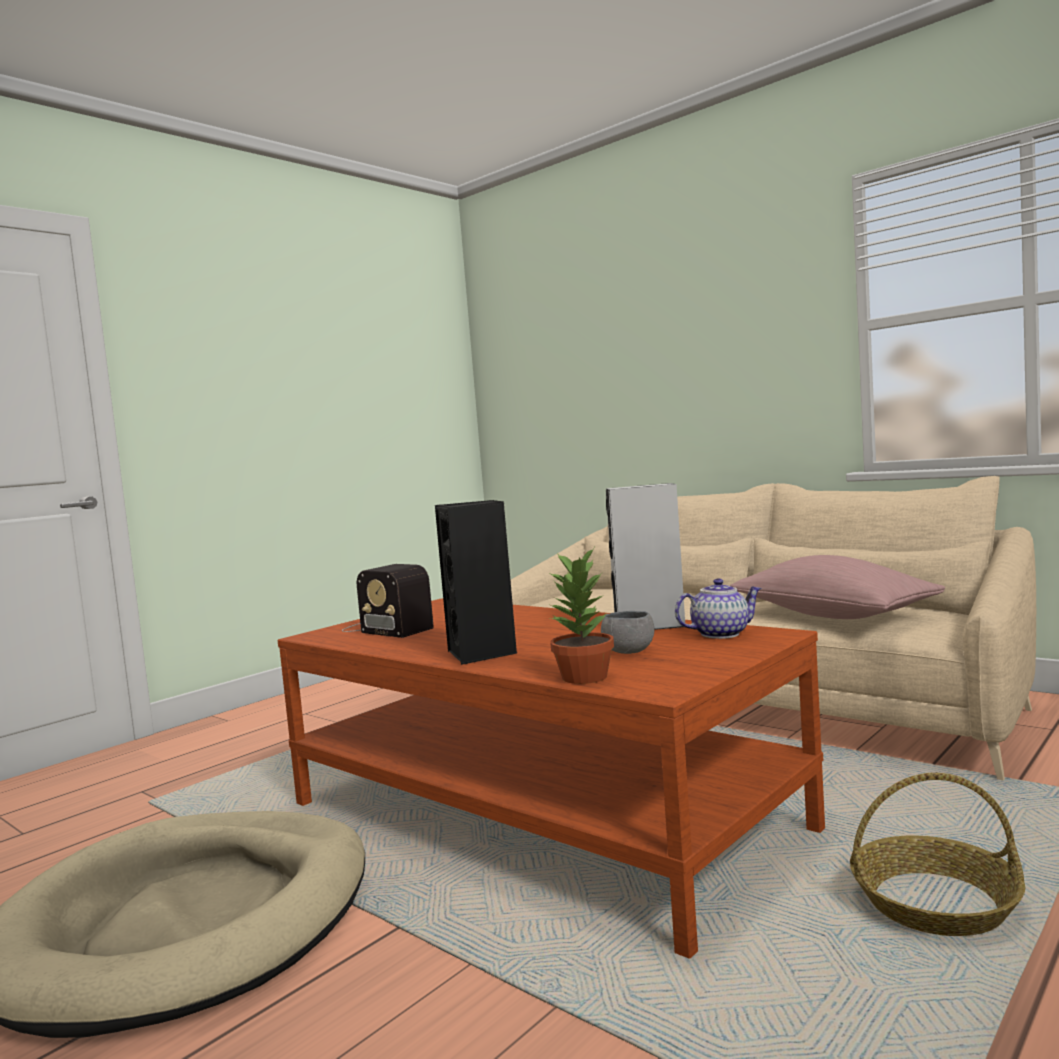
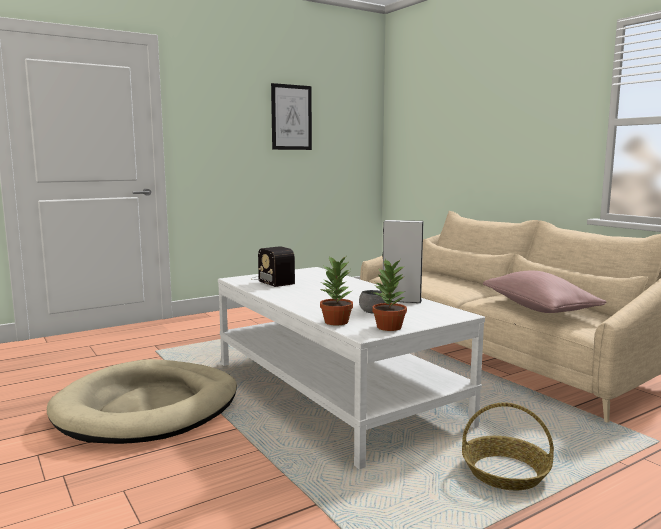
camera: 15 degrees right, 5 degrees up
brown coffee table [278,598,825,959] -> white coffee table [218,267,485,469]
black speaker [435,500,517,665] -> none
teapot [675,579,762,639] -> none
none -> picture [271,83,312,150]
none -> potted plant [372,259,407,331]

